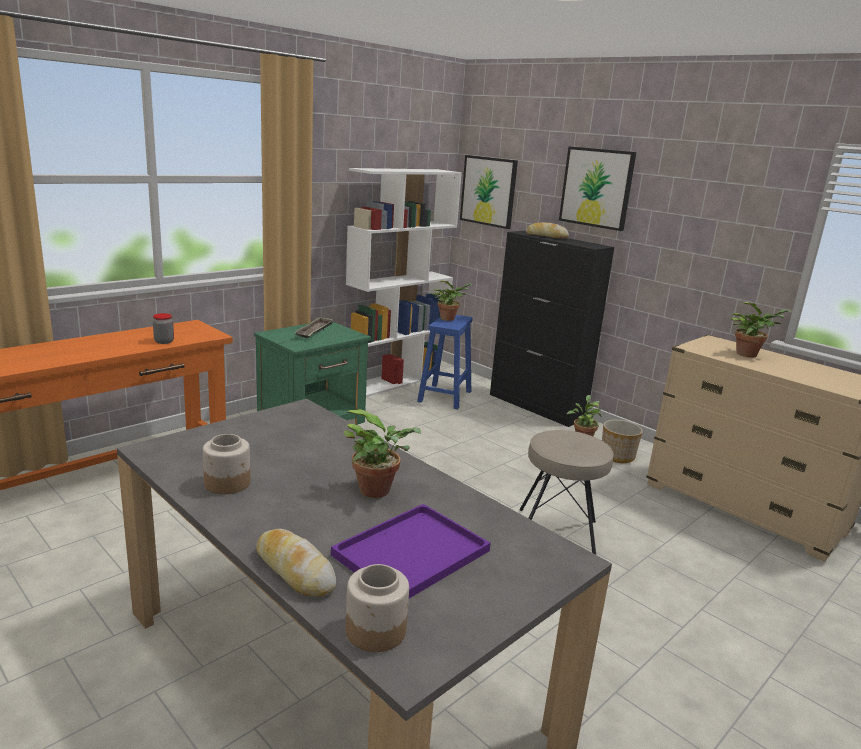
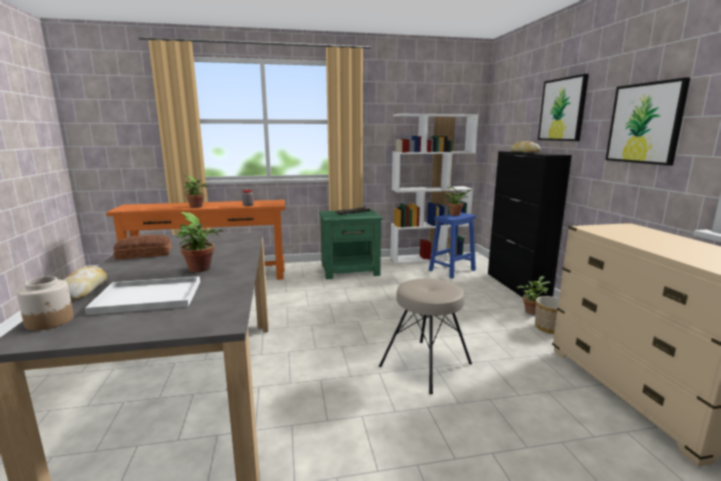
camera: 35 degrees right, 5 degrees down
jar [203,434,250,494] -> bread [113,235,172,260]
purple tray [331,504,491,598] -> white tray [85,276,200,315]
picture [460,155,518,229] -> picture moved to [605,77,690,166]
potted plant [730,302,791,357] -> potted plant moved to [184,176,208,208]

